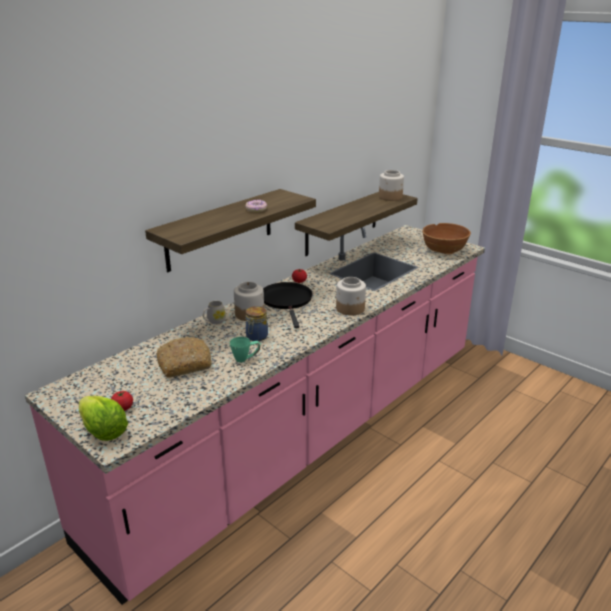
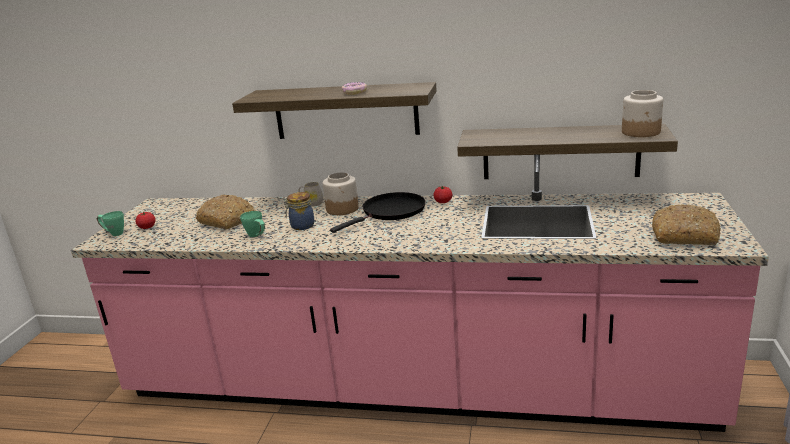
camera: 60 degrees right, 5 degrees down
lettuce [79,396,128,441] -> green mug [97,211,124,236]
jar [336,277,366,316] -> none
brown bowl [422,223,471,255] -> bread [652,204,721,245]

